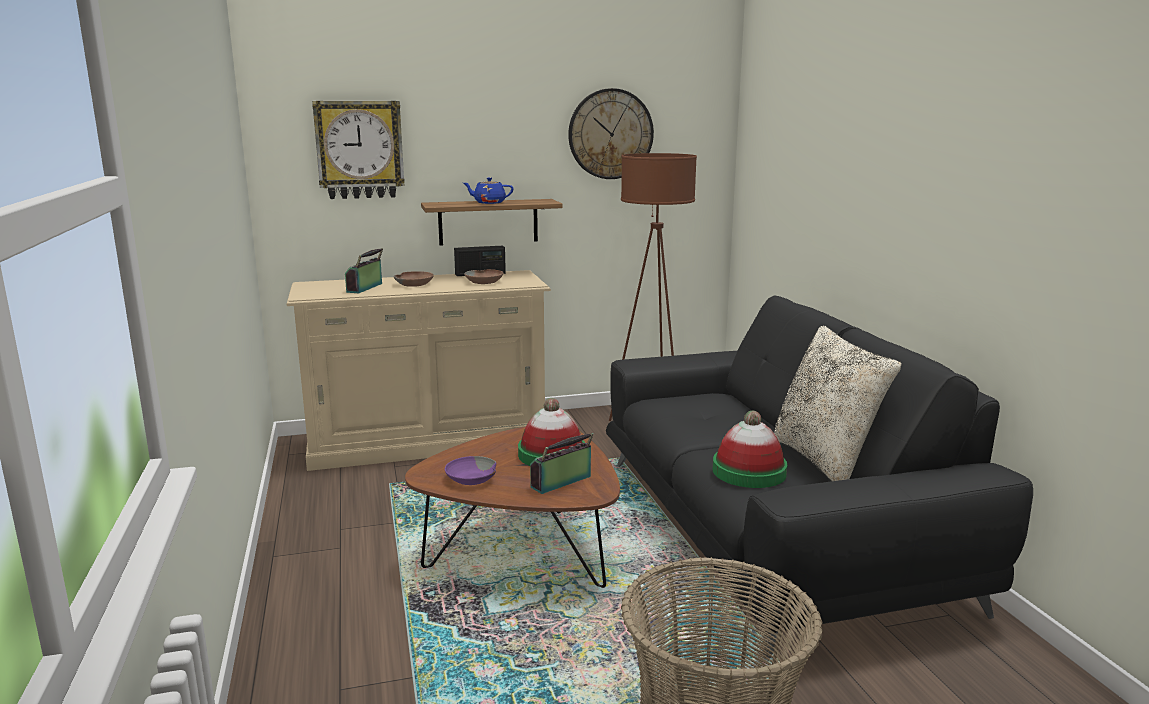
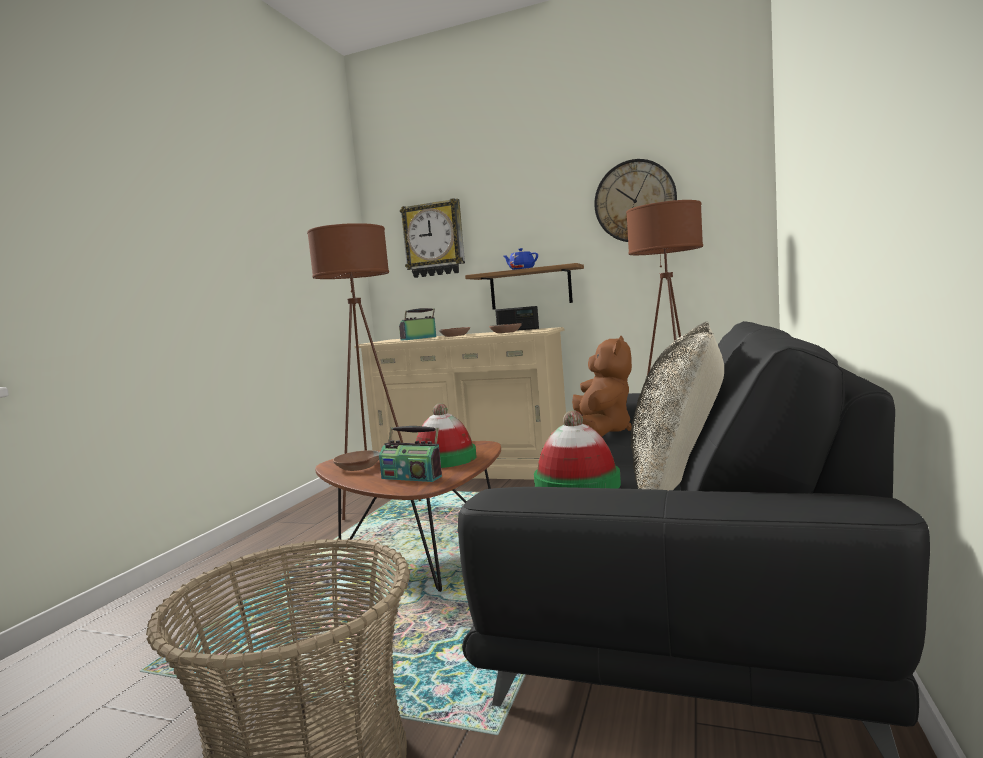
camera: 35 degrees right, 10 degrees down
purple bowl [445,456,496,485] -> brown bowl [333,450,380,471]
radio [530,433,593,494] -> radio turned 150 degrees counterclockwise [379,426,442,482]
none -> brown floor lamp [307,223,421,520]
none -> brown plush toy [572,336,632,437]

